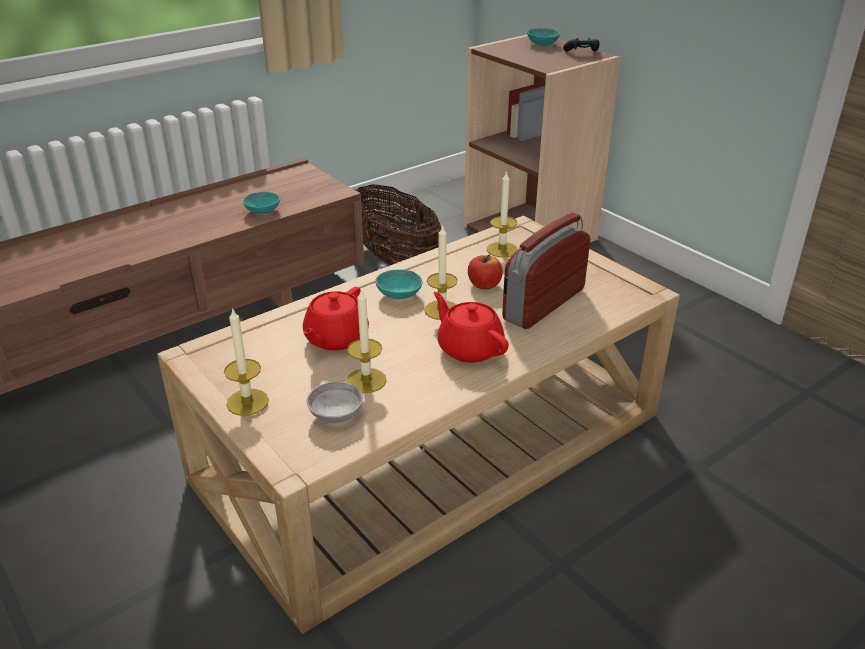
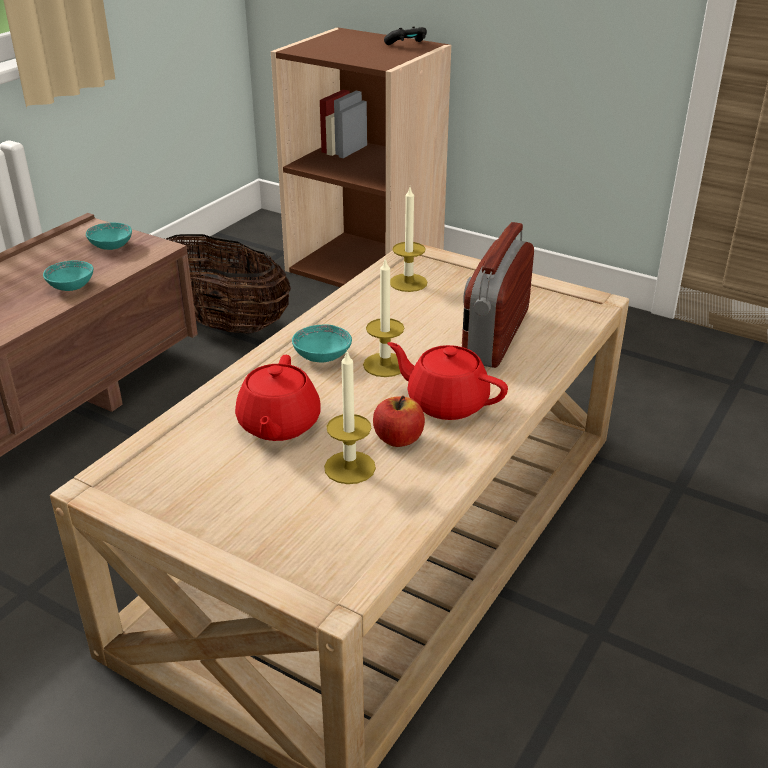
camera: 20 degrees left, 0 degrees up
candle [224,307,269,416] -> none
grey bowl [306,382,363,423] -> none
apple [468,254,503,289] -> apple moved to [373,396,425,447]
turquoise bowl [527,28,560,46] -> turquoise bowl moved to [86,223,132,250]

